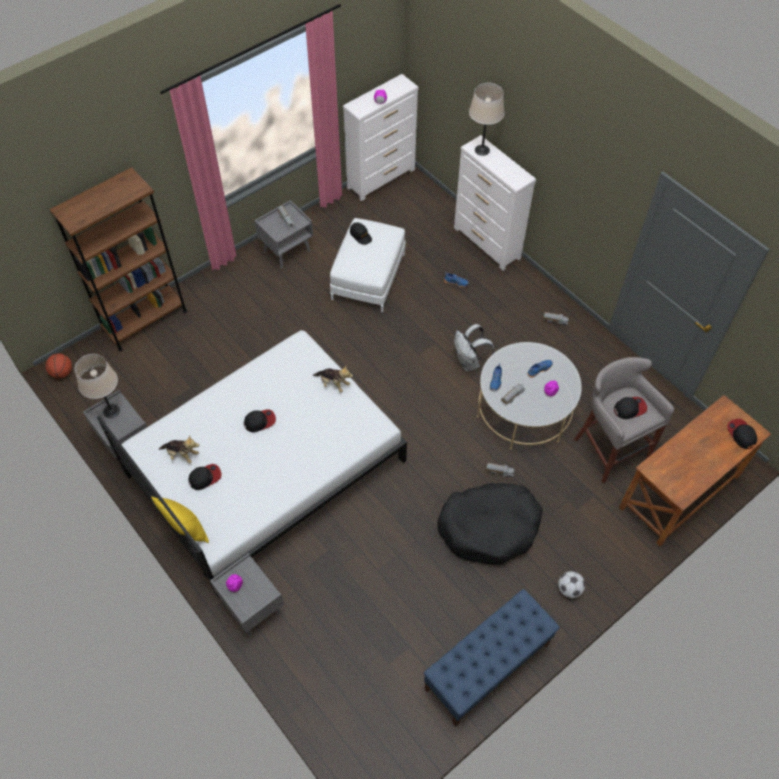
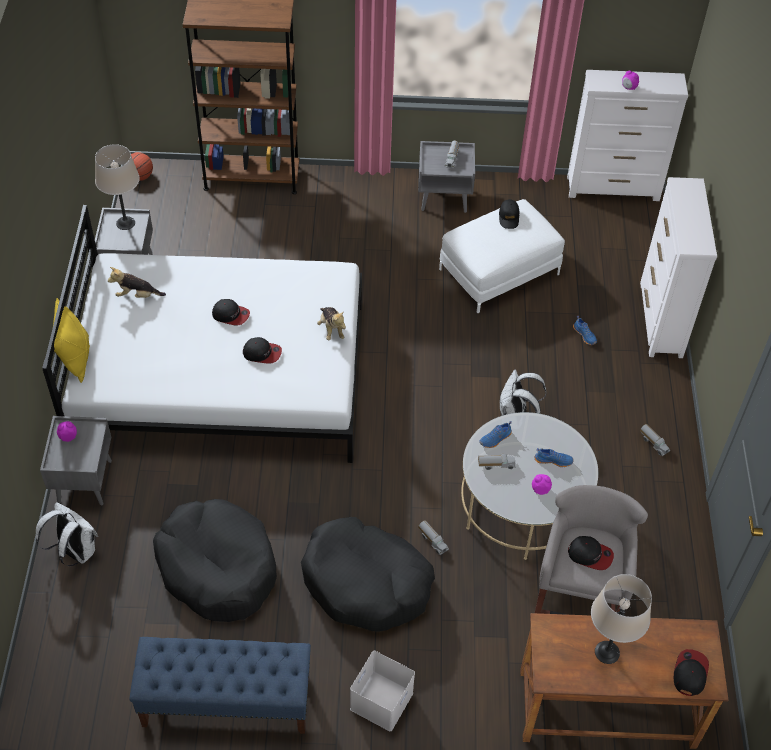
camera: 40 degrees right, 5 degrees down
plush toy [159,436,200,463] -> plush toy turned 120 degrees clockwise [108,267,166,298]
cap [188,464,221,490] -> cap moved to [243,337,282,364]
beige table lamp [469,83,505,156] -> beige table lamp moved to [591,574,652,664]
football [558,571,585,598] -> white storage box [350,651,415,731]
none -> white backpack [36,502,98,566]
none -> black dog bed [153,499,277,622]

